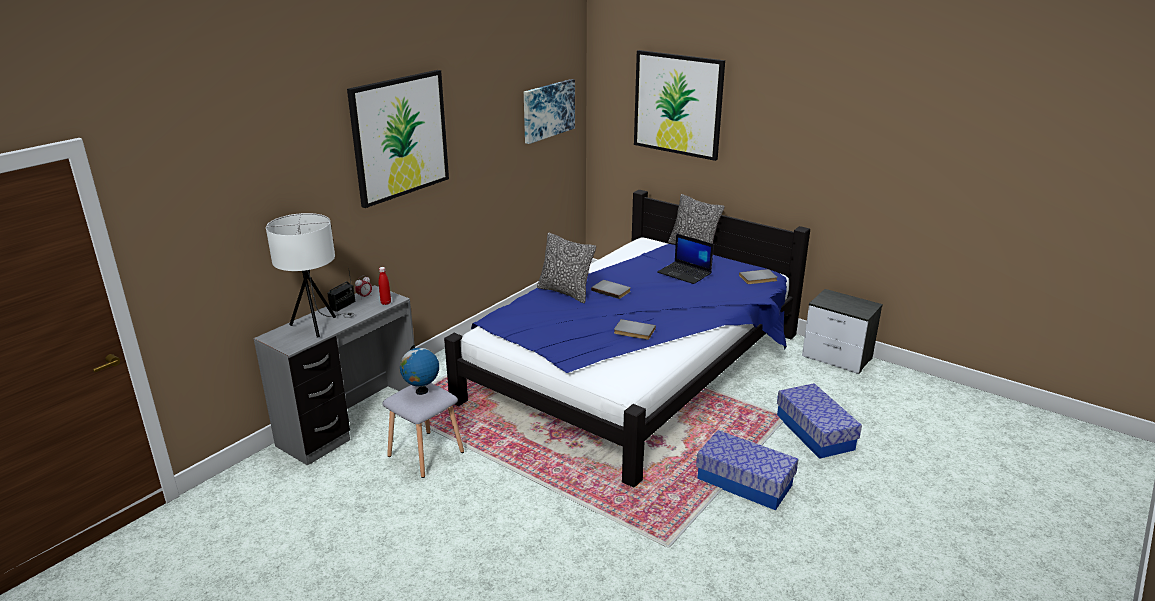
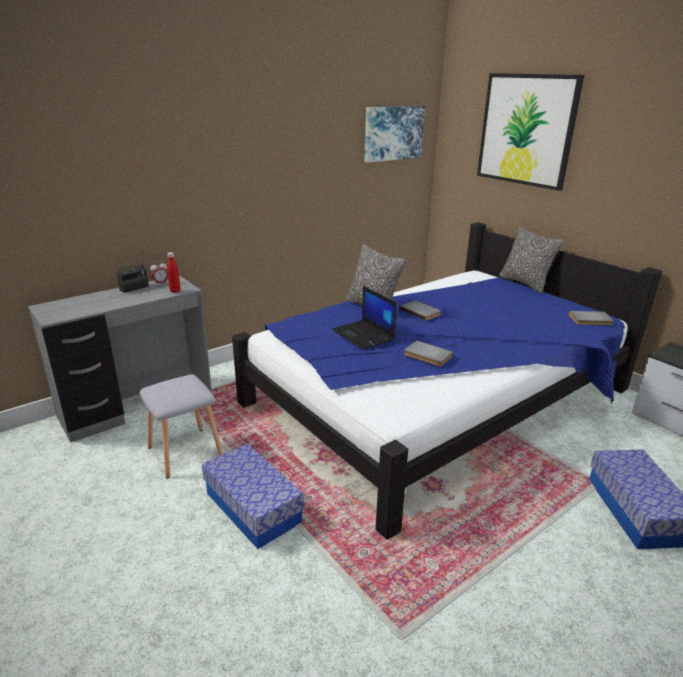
camera: 15 degrees right, 0 degrees up
white table lamp [266,213,354,337] -> none
picture [347,70,449,208] -> none
globe [400,345,439,395] -> none
laptop [657,234,713,284] -> laptop moved to [332,286,397,350]
storage box [696,430,799,510] -> storage box moved to [202,443,304,549]

